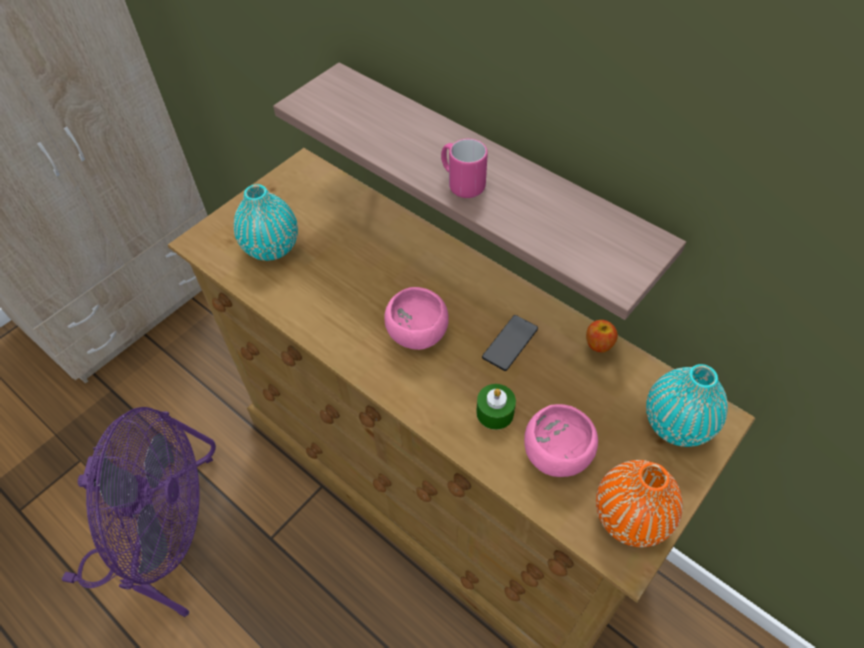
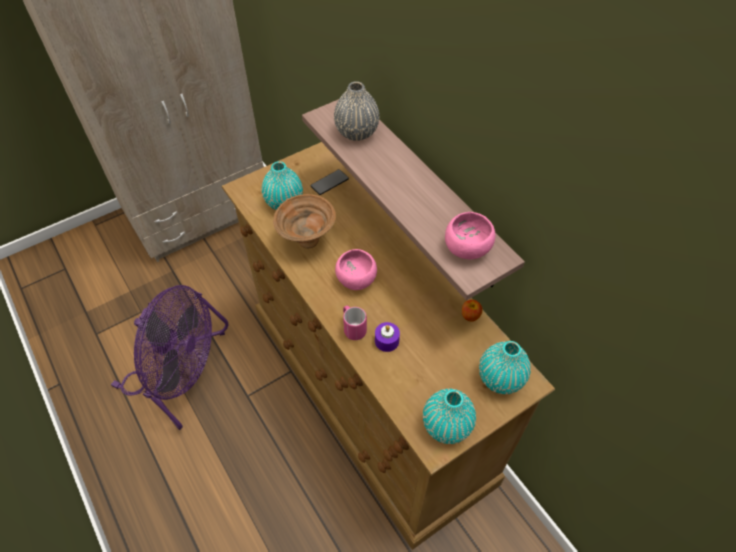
camera: 15 degrees right, 0 degrees up
pink mug [441,139,488,198] -> pink mug moved to [343,306,367,340]
green candle [476,384,516,430] -> purple candle [375,322,400,352]
phone [482,315,538,371] -> phone moved to [311,169,349,195]
pink bowl [524,404,598,477] -> pink bowl moved to [445,212,495,259]
orange vase [596,460,683,547] -> turquoise vase [423,389,476,444]
none -> brown bowl [273,194,336,249]
none -> grey vase [334,81,380,141]

